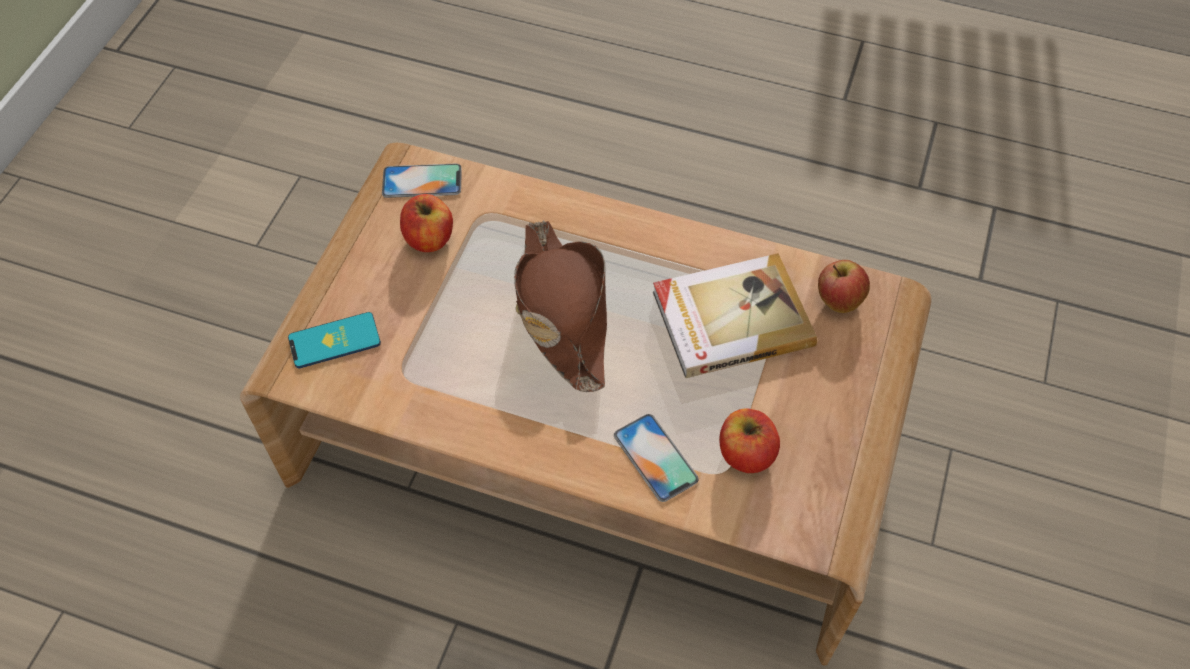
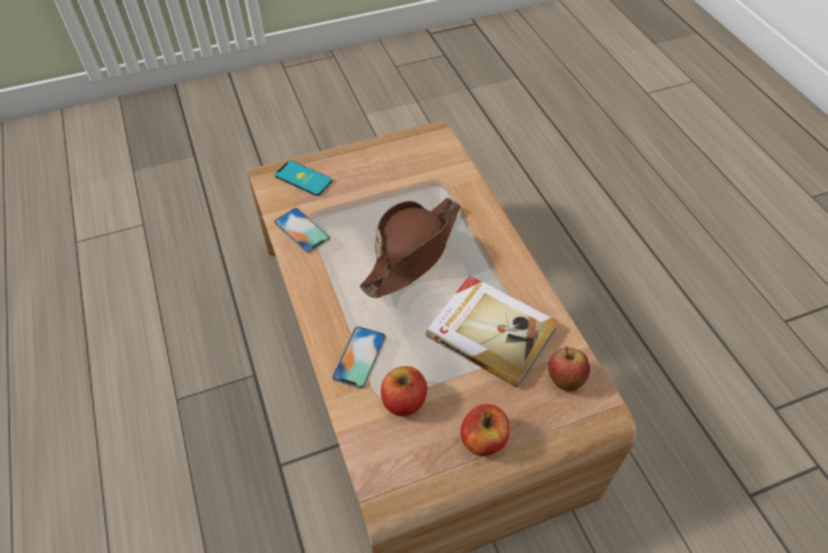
camera: 50 degrees right, 5 degrees down
phone [382,164,461,198] -> phone moved to [274,208,330,253]
apple [400,194,453,252] -> apple moved to [461,404,510,456]

